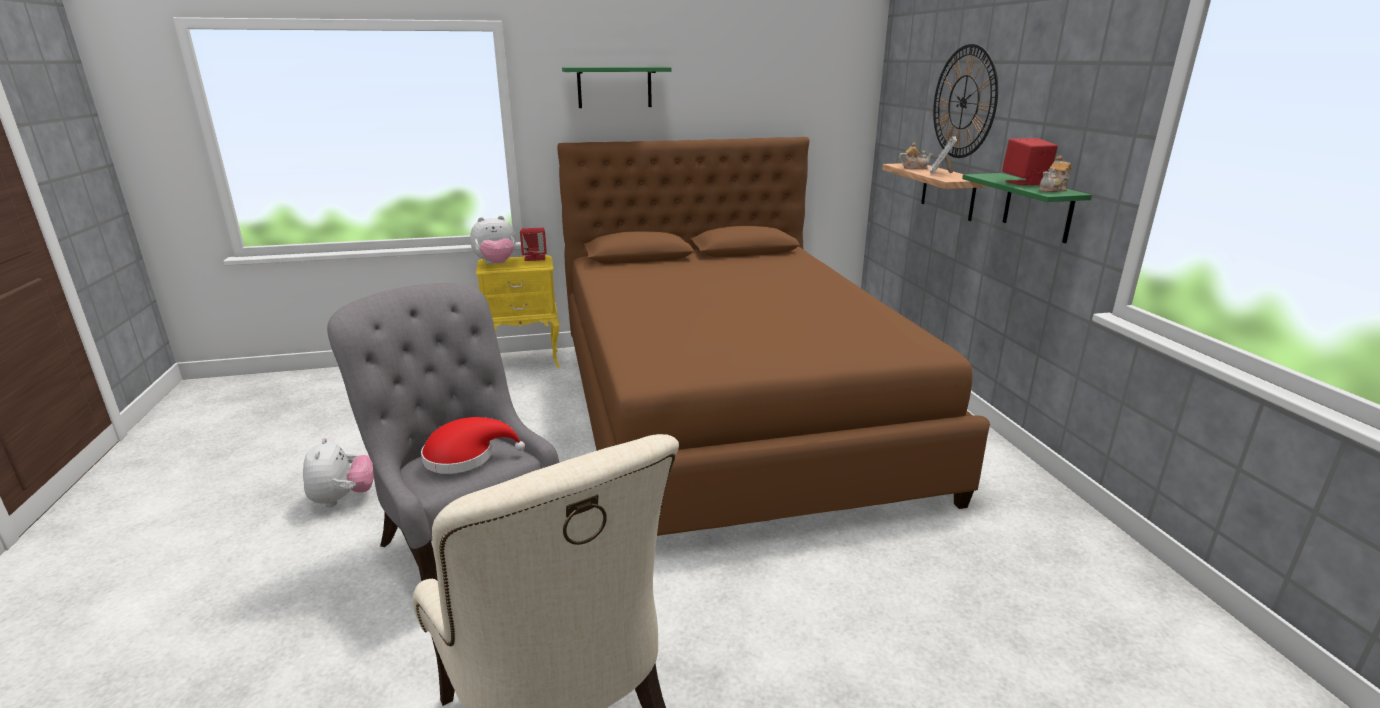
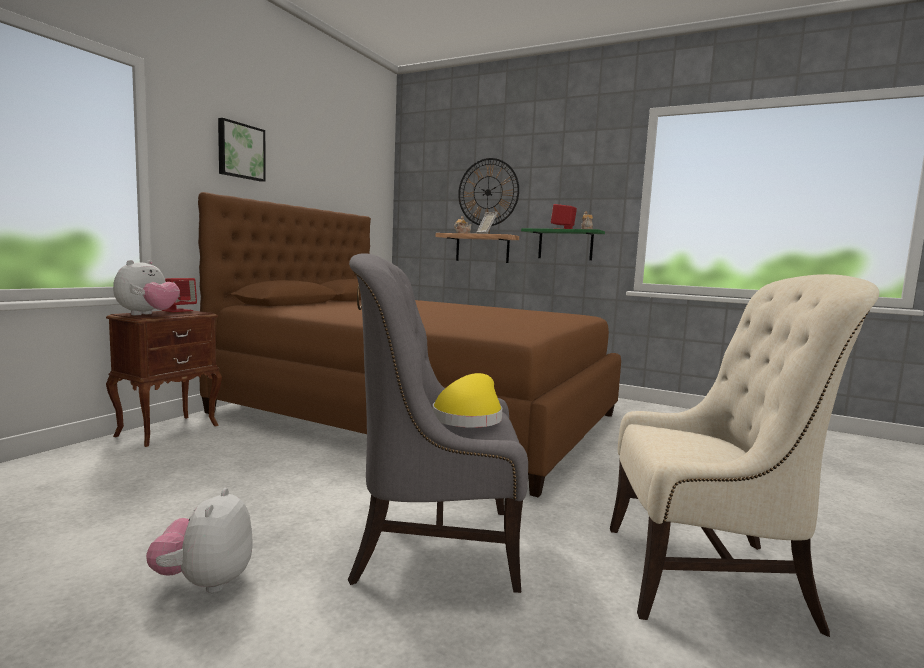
camera: 50 degrees left, 15 degrees down
plush toy [303,438,374,507] -> plush toy turned 120 degrees counterclockwise [146,488,253,593]
red hat [421,417,525,474] -> yellow hat [433,373,502,428]
yellow nightstand [476,255,560,368] -> brown nightstand [106,311,222,447]
green shelf [562,67,672,108] -> picture [218,118,266,182]

